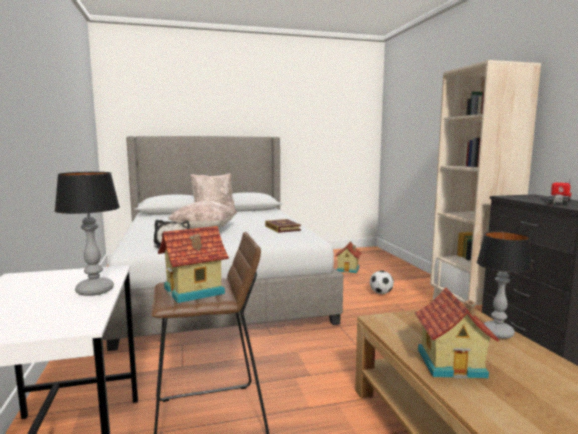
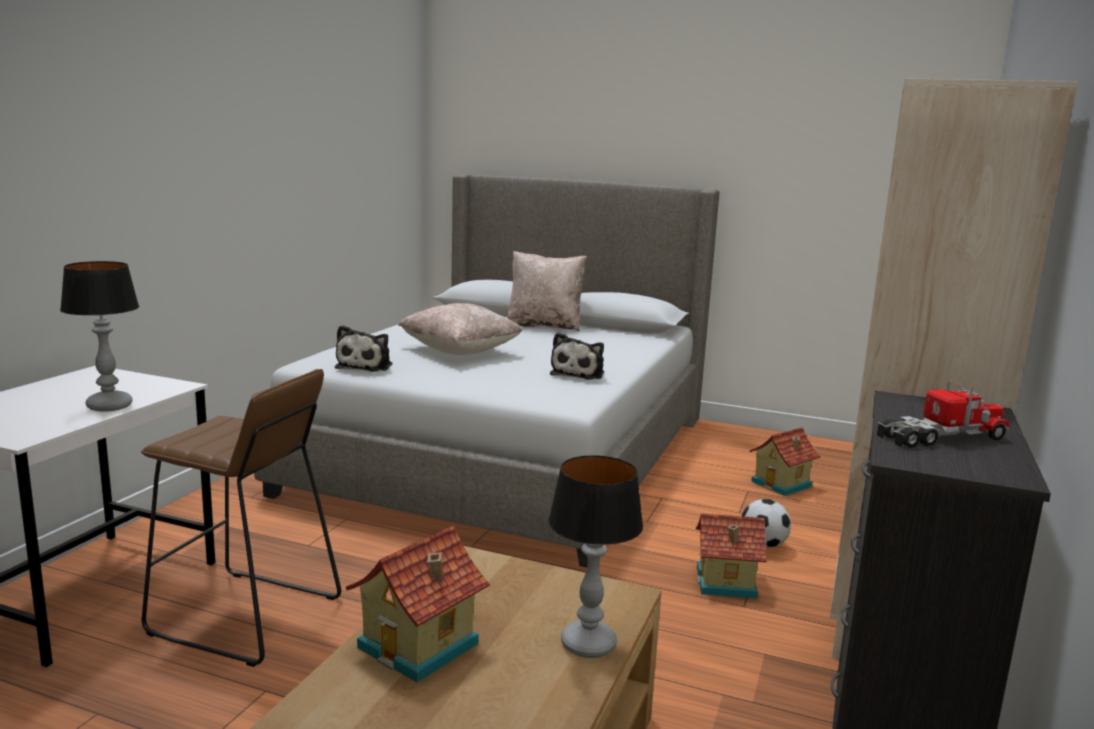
camera: 35 degrees right, 5 degrees up
toy house [158,226,229,303] -> toy house moved to [696,514,767,598]
book [265,219,301,233] -> plush toy [550,332,604,380]

